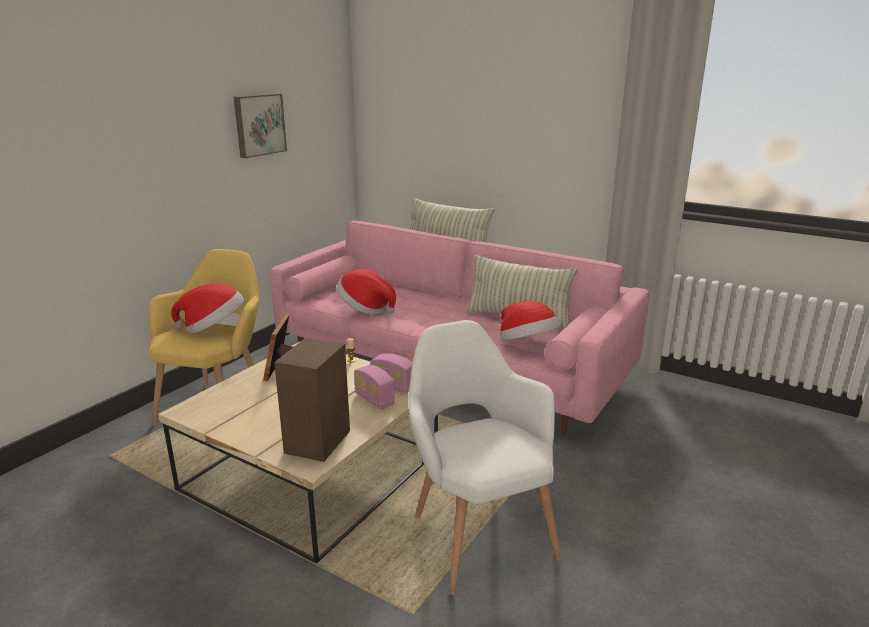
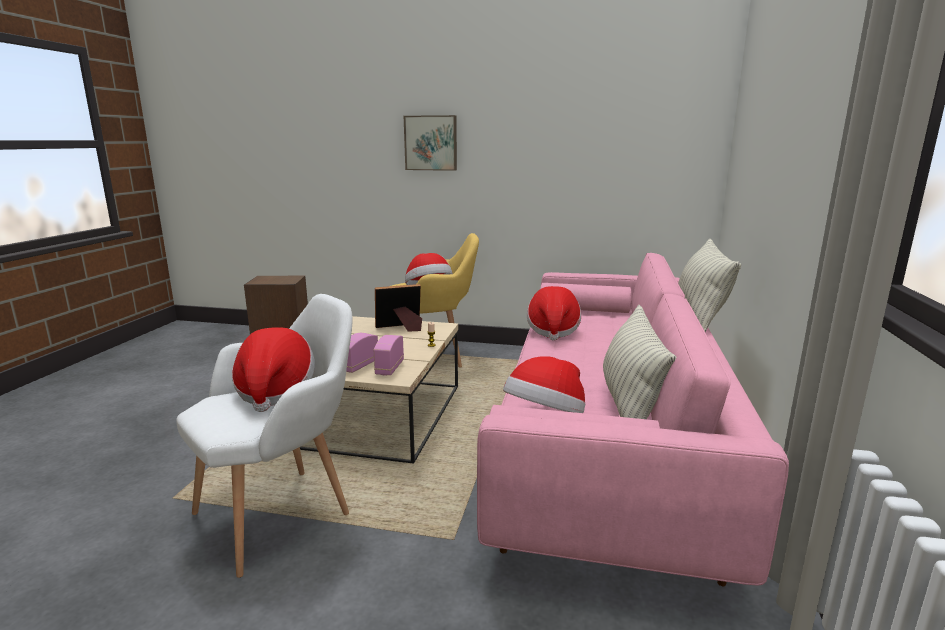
camera: 70 degrees right, 5 degrees down
picture [234,94,287,158] -> picture moved to [404,115,457,171]
none -> hat [232,327,315,412]

